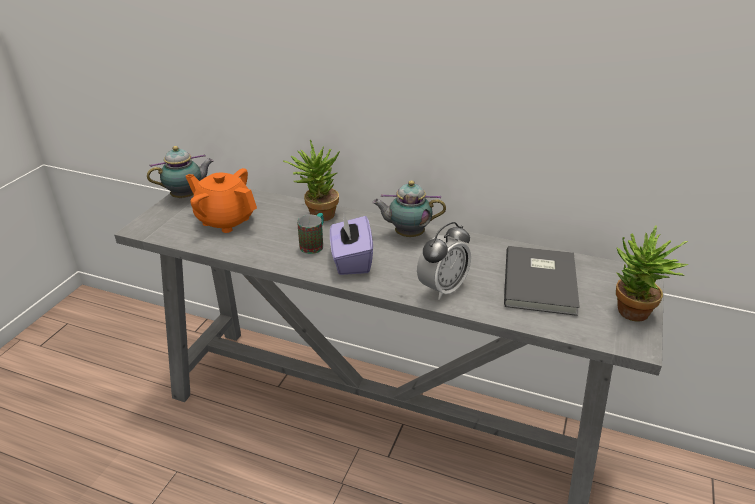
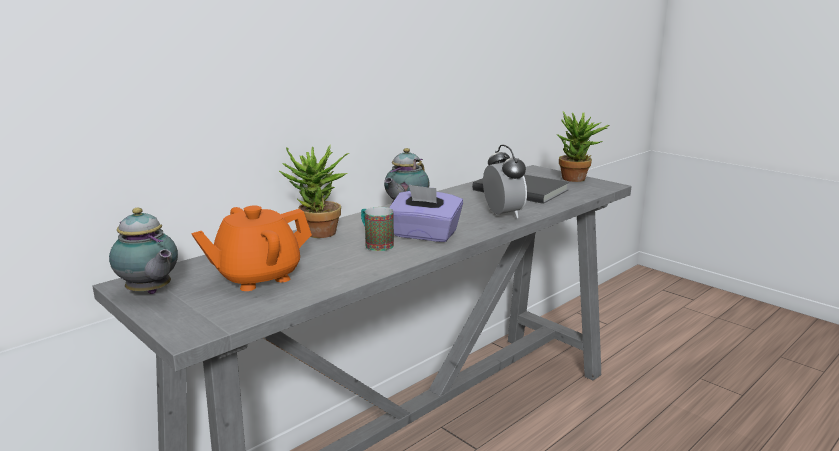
camera: 65 degrees left, 15 degrees down
teapot [147,146,214,198] -> teapot turned 135 degrees clockwise [109,208,178,294]

